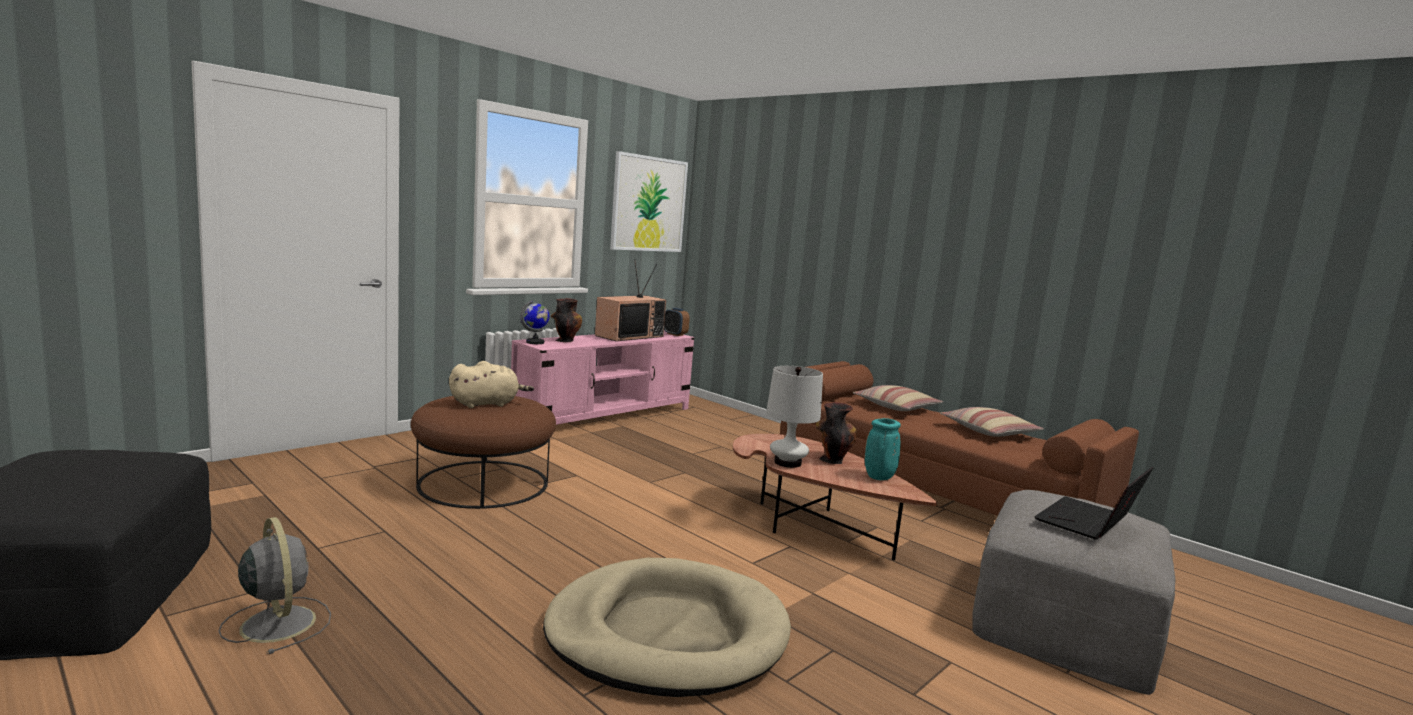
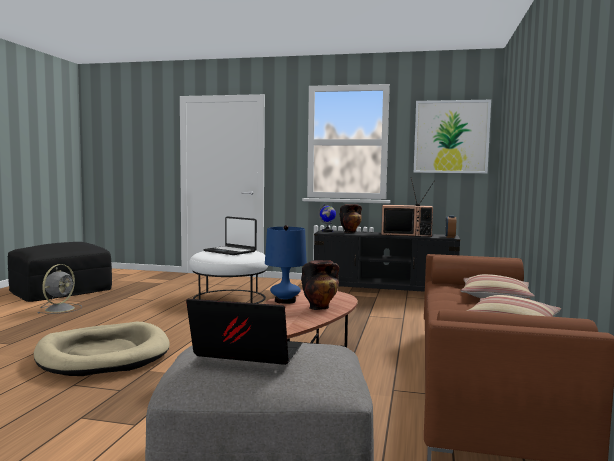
camera: 60 degrees right, 5 degrees down
brown ottoman [411,396,556,509] -> white ottoman [189,251,268,304]
beige plush toy [449,361,534,408] -> laptop [203,216,257,255]
pink tv stand [511,330,694,425] -> black tv stand [314,230,460,292]
white table lamp [766,366,823,468] -> blue table lamp [265,225,307,304]
turquoise vase [865,418,901,480] -> none

